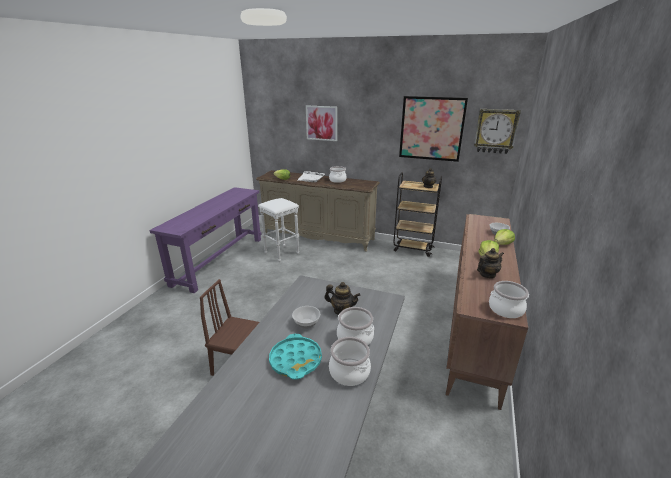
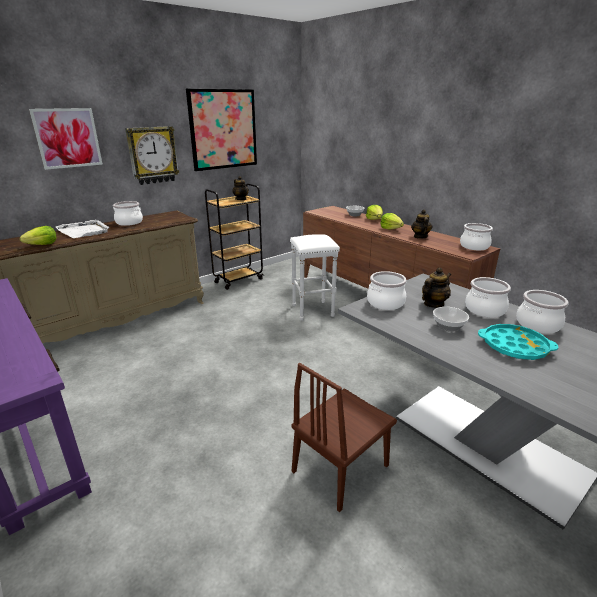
camera: 60 degrees left, 0 degrees up
white stool [258,198,299,262] -> white stool moved to [290,234,340,321]
wall clock [474,109,521,154] -> wall clock moved to [125,126,179,185]
none -> cooking pot [367,271,407,310]

